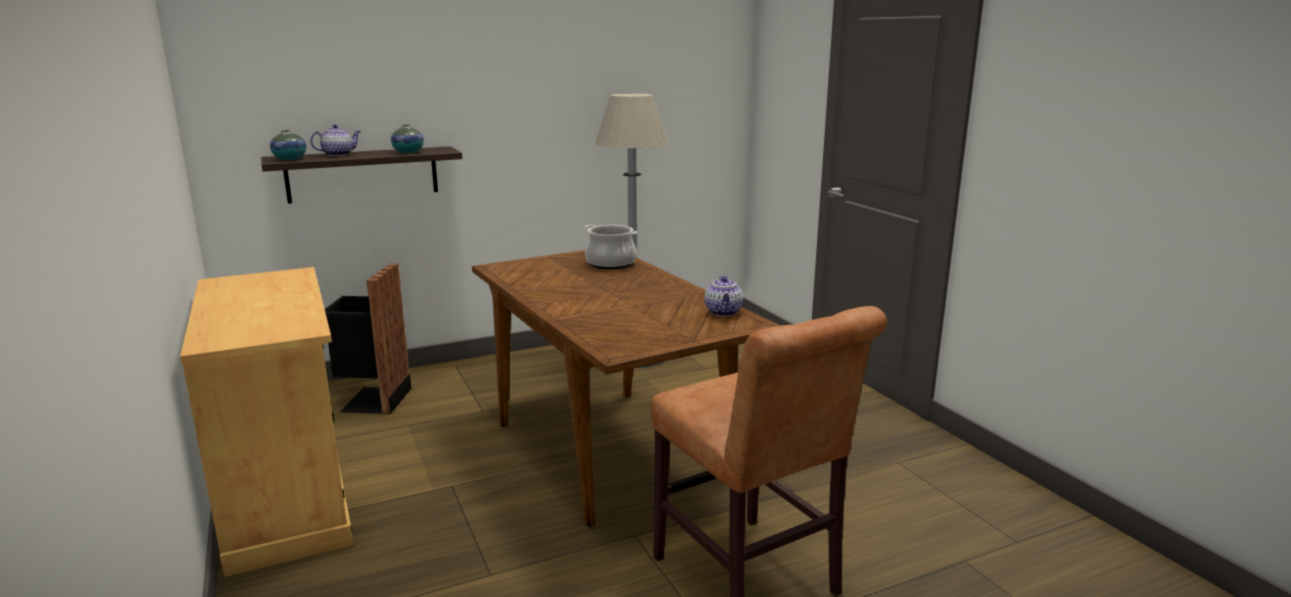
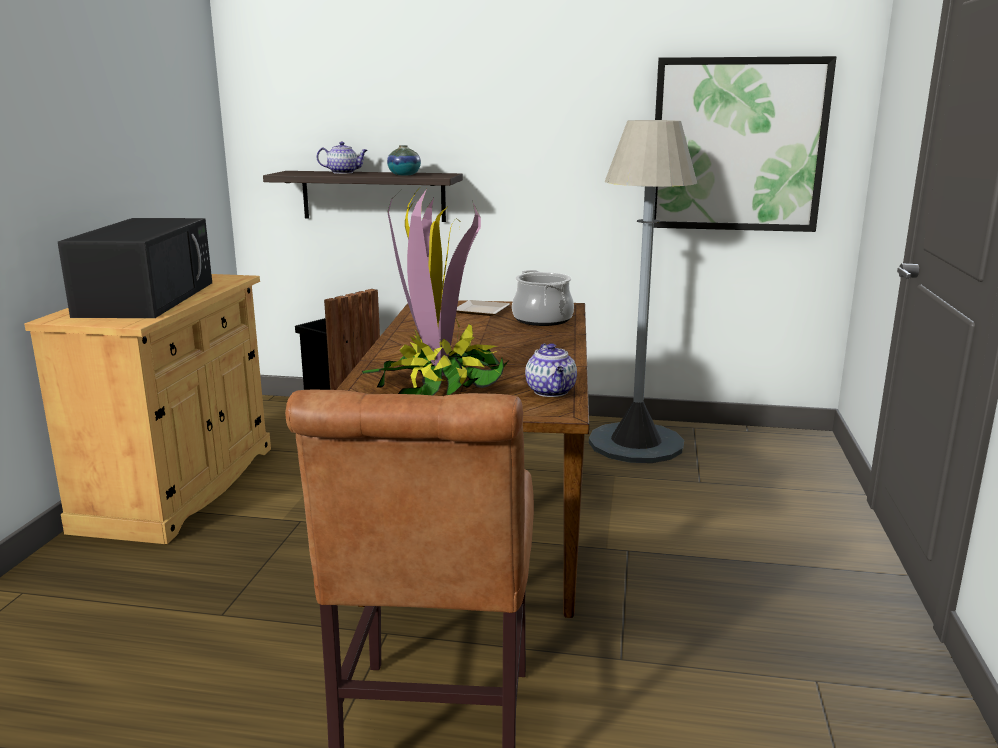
camera: 35 degrees right, 0 degrees up
vase [270,130,306,160] -> none
teapot [704,276,743,316] -> teapot turned 45 degrees counterclockwise [525,343,577,397]
none -> black microwave [58,218,212,318]
none -> potted plant [362,189,508,396]
none -> plate [456,300,510,316]
none -> picture [654,56,836,232]

